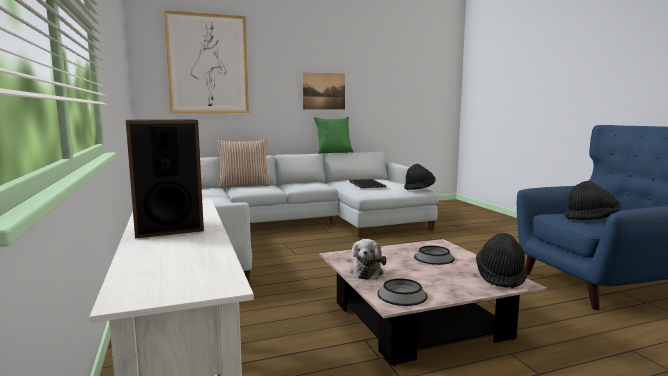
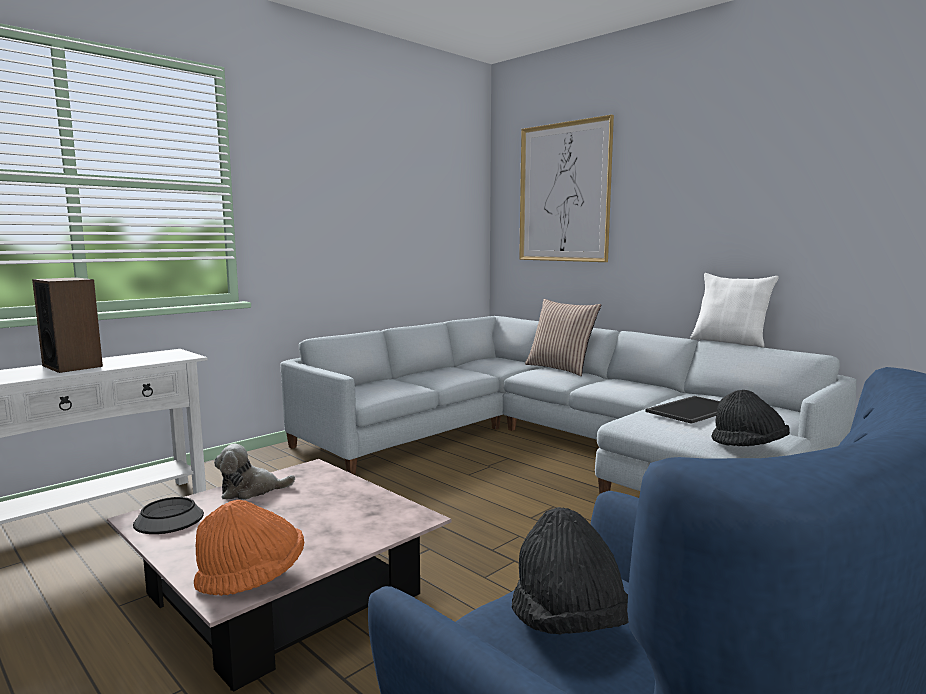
camera: 65 degrees right, 0 degrees up
picture [303,72,345,110] -> none
green pillow [314,117,354,154] -> white pillow [690,273,779,348]
bowl [414,246,454,265] -> none
black hat [476,233,527,289] -> orange hat [194,500,304,596]

